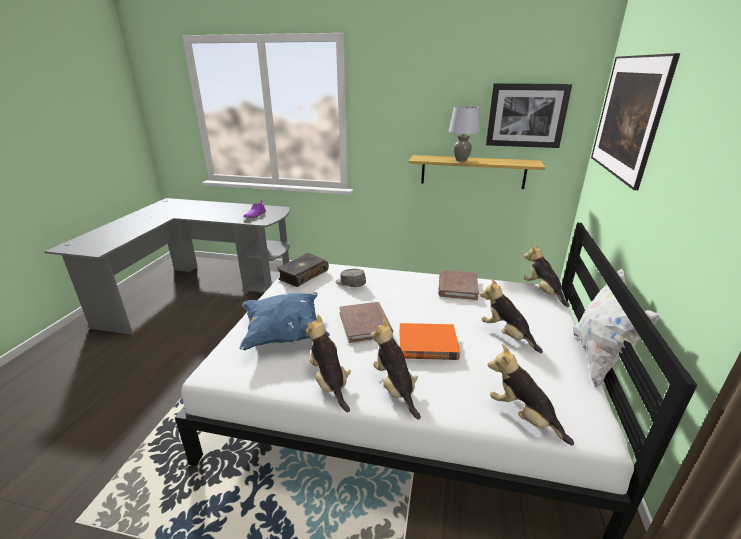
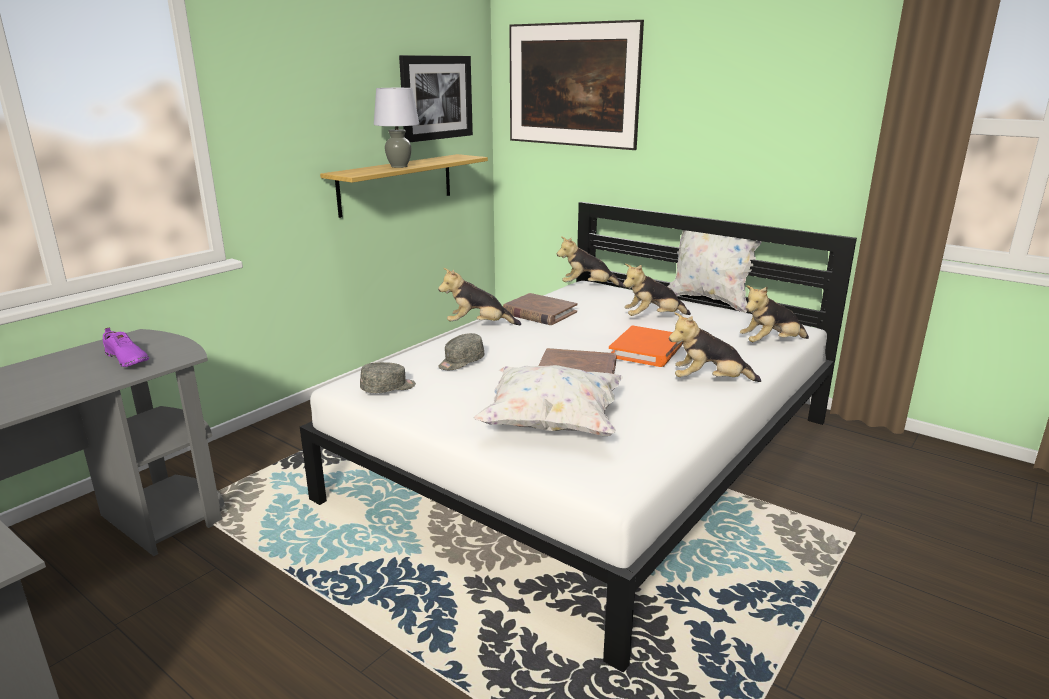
camera: 65 degrees left, 5 degrees down
blue pillow [239,292,330,350] -> white pillow [474,365,623,436]
book [277,253,329,287] -> grey cap [360,362,416,393]
plush toy [306,315,351,412] -> plush toy moved to [438,268,521,325]

